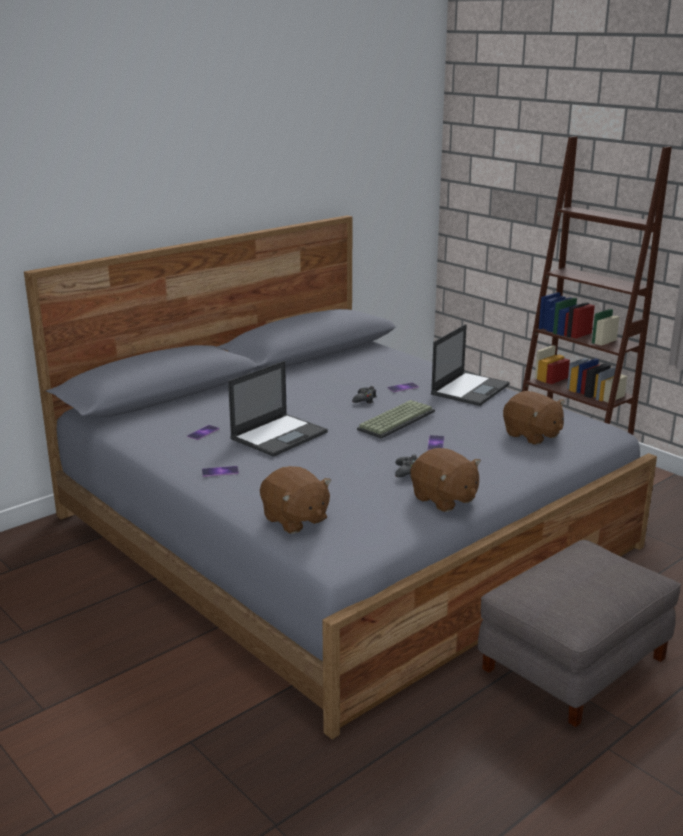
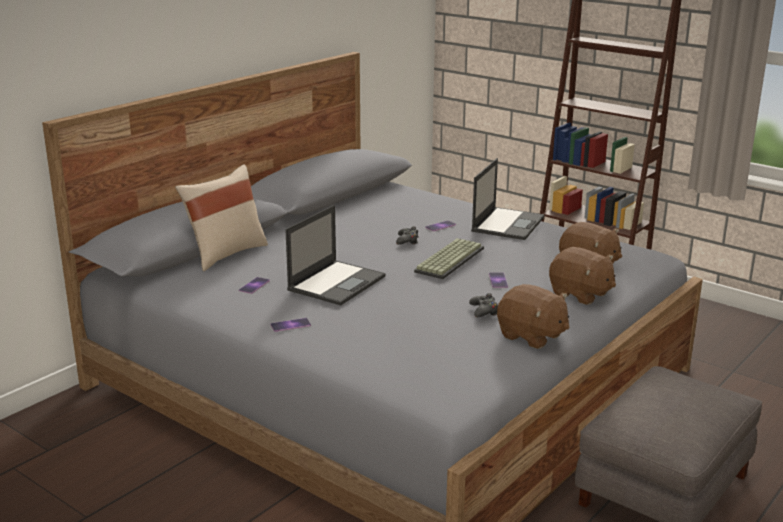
camera: 10 degrees left, 0 degrees up
brown plush toy [260,466,332,534] -> brown plush toy moved to [549,247,616,305]
none -> beige pillow [175,164,268,271]

